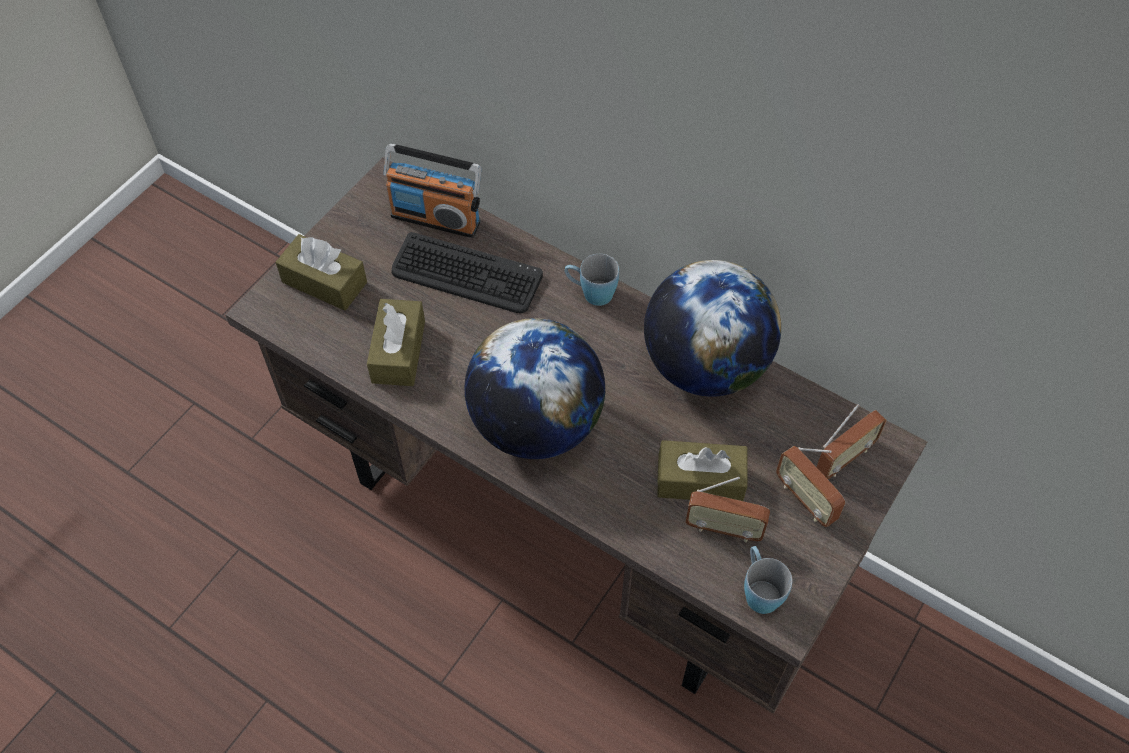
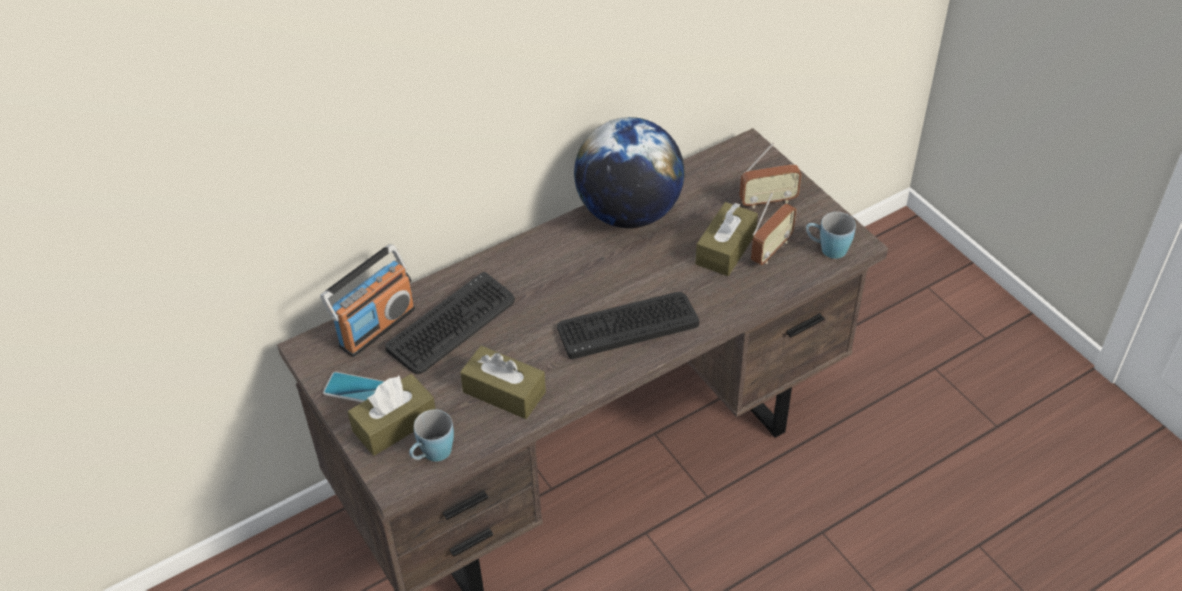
camera: 65 degrees left, 10 degrees down
globe [465,318,605,459] -> keyboard [557,292,699,359]
blue mug [565,254,619,306] -> blue mug moved to [409,409,454,462]
radio [817,404,887,479] -> none
none -> phone [323,372,385,402]

